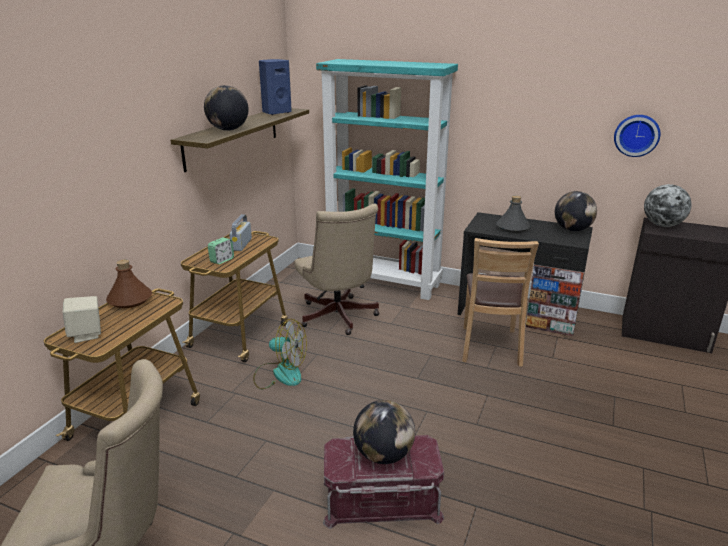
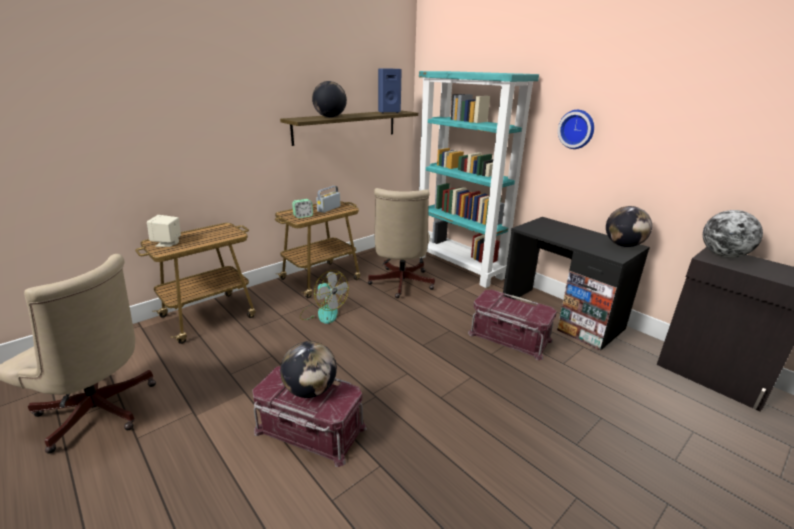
camera: 25 degrees right, 0 degrees up
brown bottle [106,259,152,308] -> none
brown chair [462,238,539,367] -> red storage box [468,290,557,360]
grey bottle [496,196,530,233] -> none
wall clock [614,115,660,157] -> wall clock moved to [558,110,594,149]

